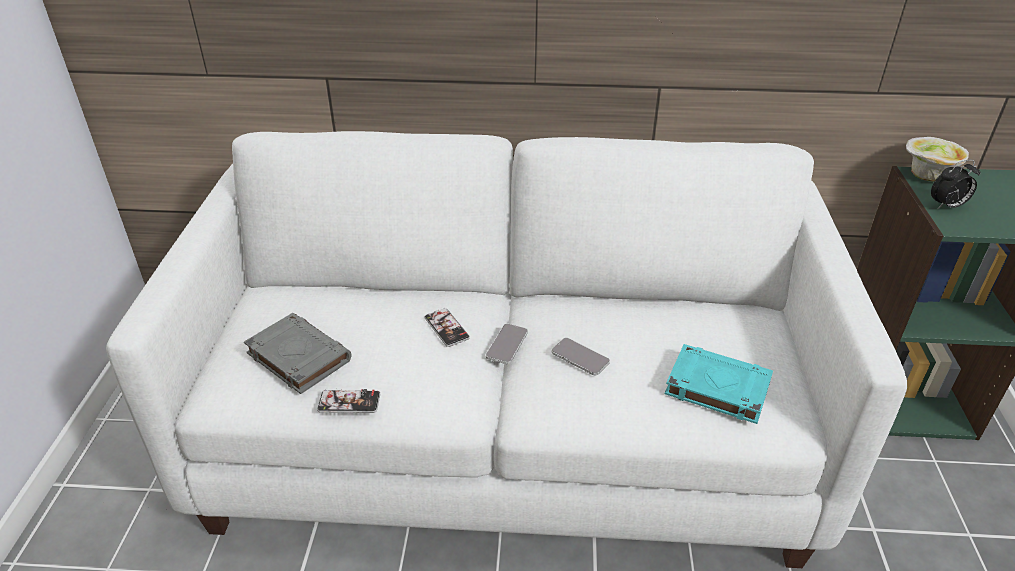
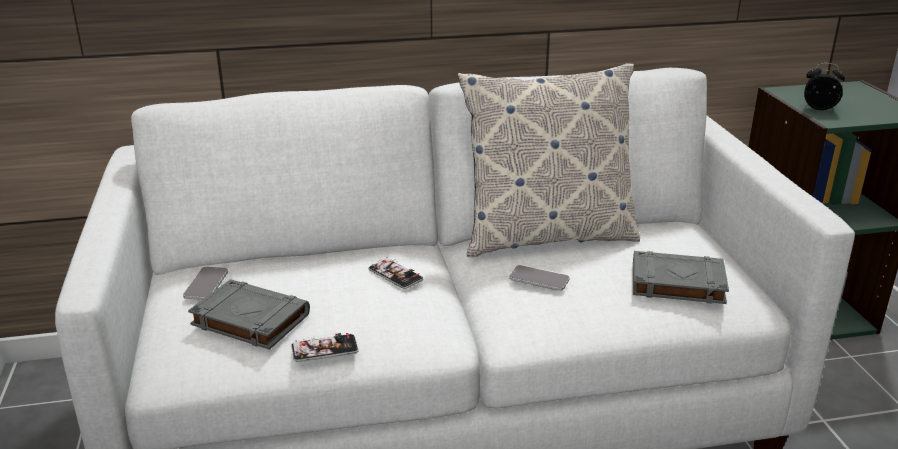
camera: 15 degrees left, 10 degrees down
phone [486,324,528,364] -> phone moved to [183,267,228,300]
turquoise book [665,344,773,424] -> grey book [633,251,729,304]
bowl [906,137,969,181] -> none
alarm clock [931,160,980,209] -> alarm clock turned 135 degrees counterclockwise [804,63,845,110]
none -> pillow [457,63,640,257]

